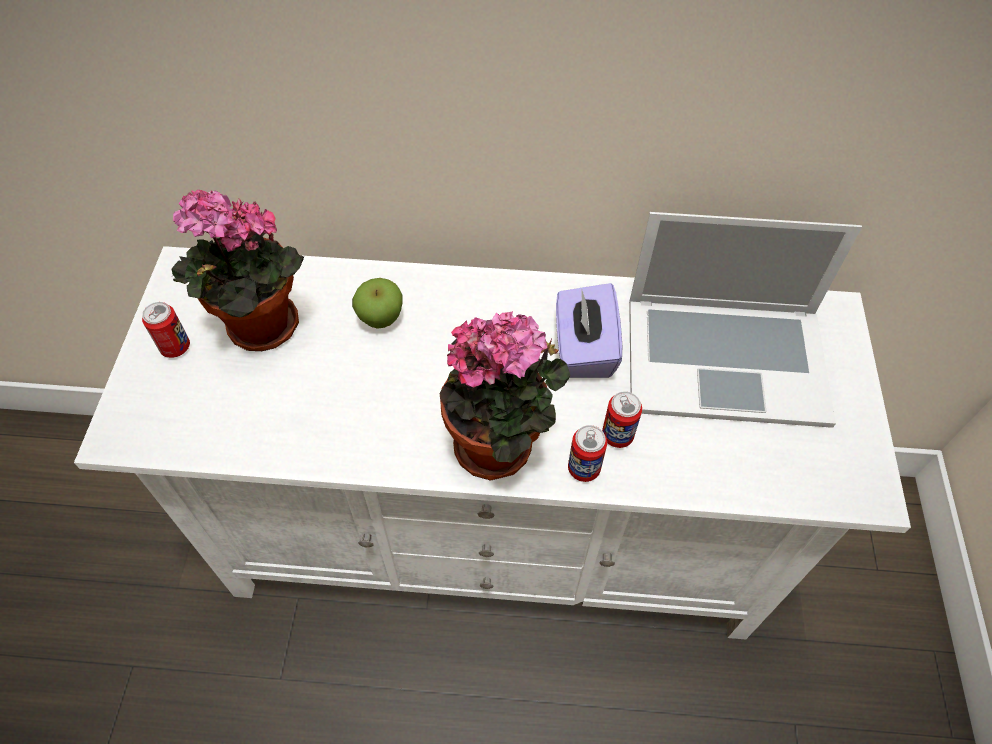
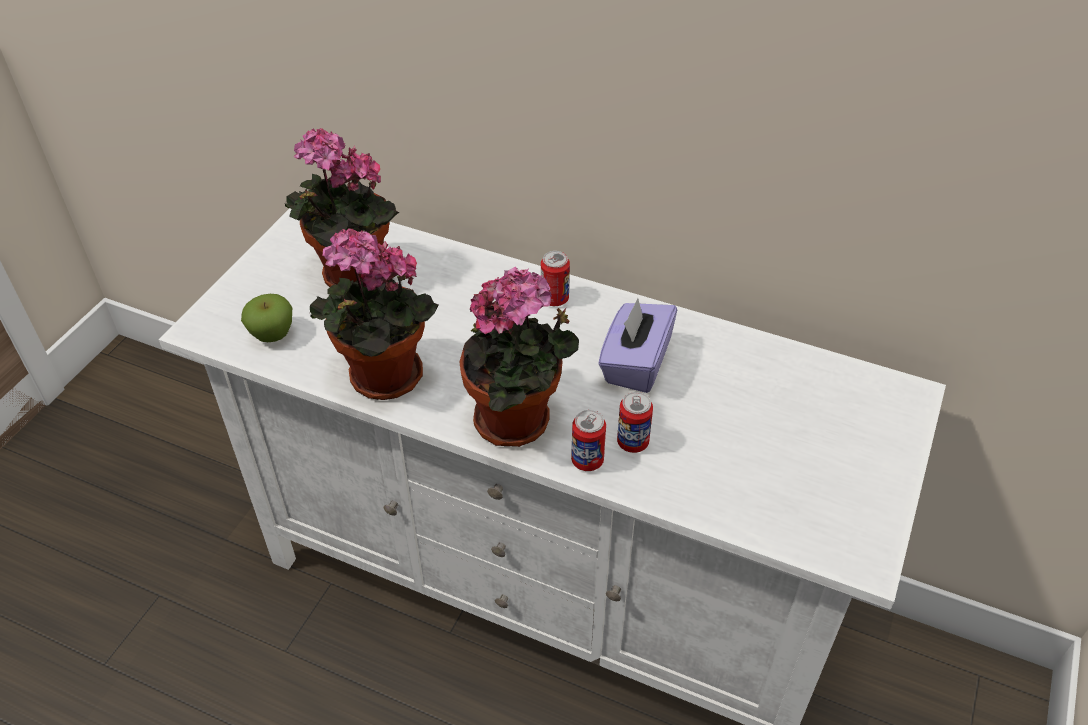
camera: 20 degrees right, 10 degrees down
can [142,302,190,358] -> can moved to [541,251,570,306]
apple [352,278,403,329] -> apple moved to [241,294,292,342]
laptop [629,212,862,428] -> none
none -> potted plant [310,228,439,400]

